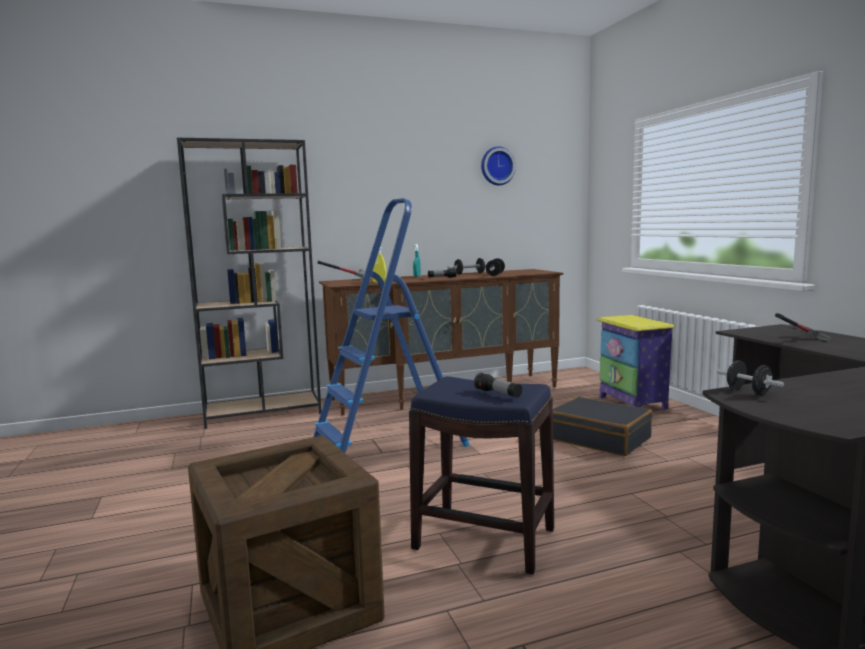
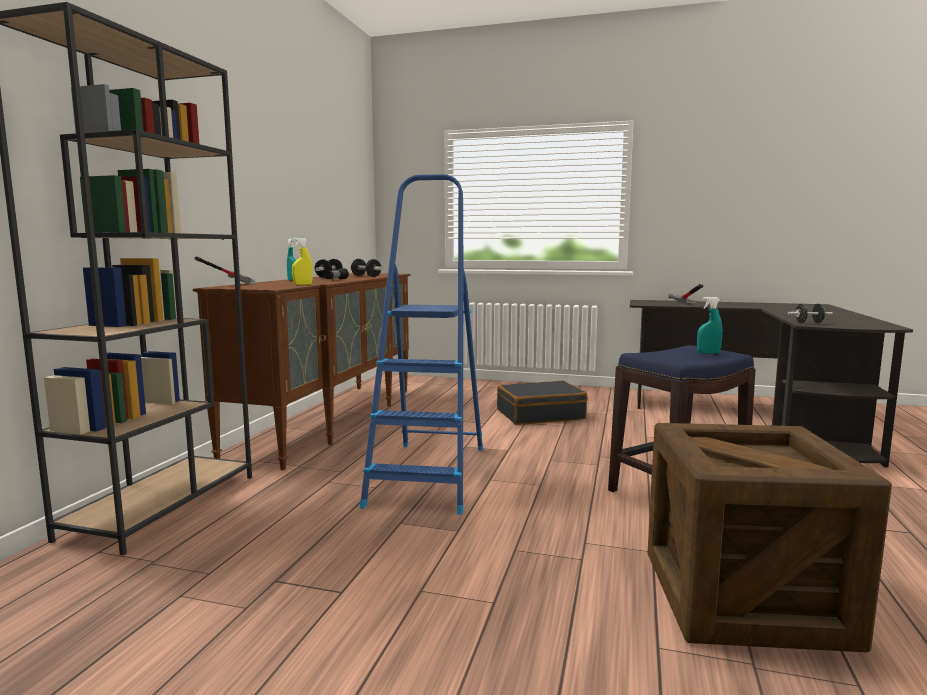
camera: 55 degrees left, 0 degrees up
flashlight [474,373,522,398] -> turquoise spray bottle [697,297,722,354]
wall clock [481,146,516,185] -> none
nightstand [597,315,675,410] -> none

